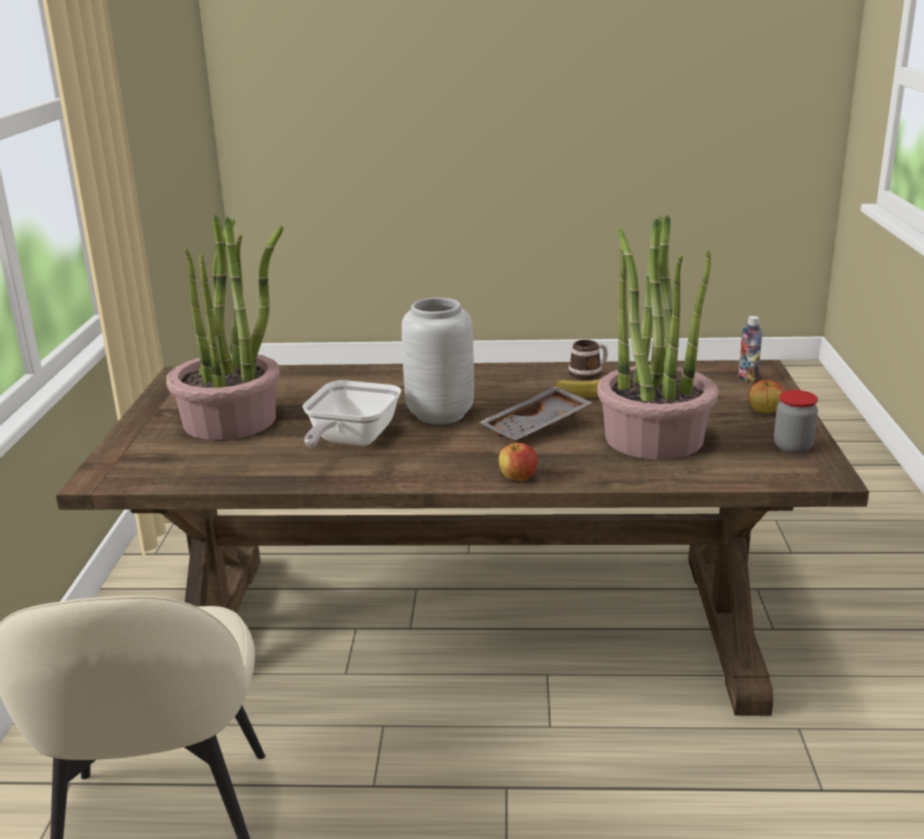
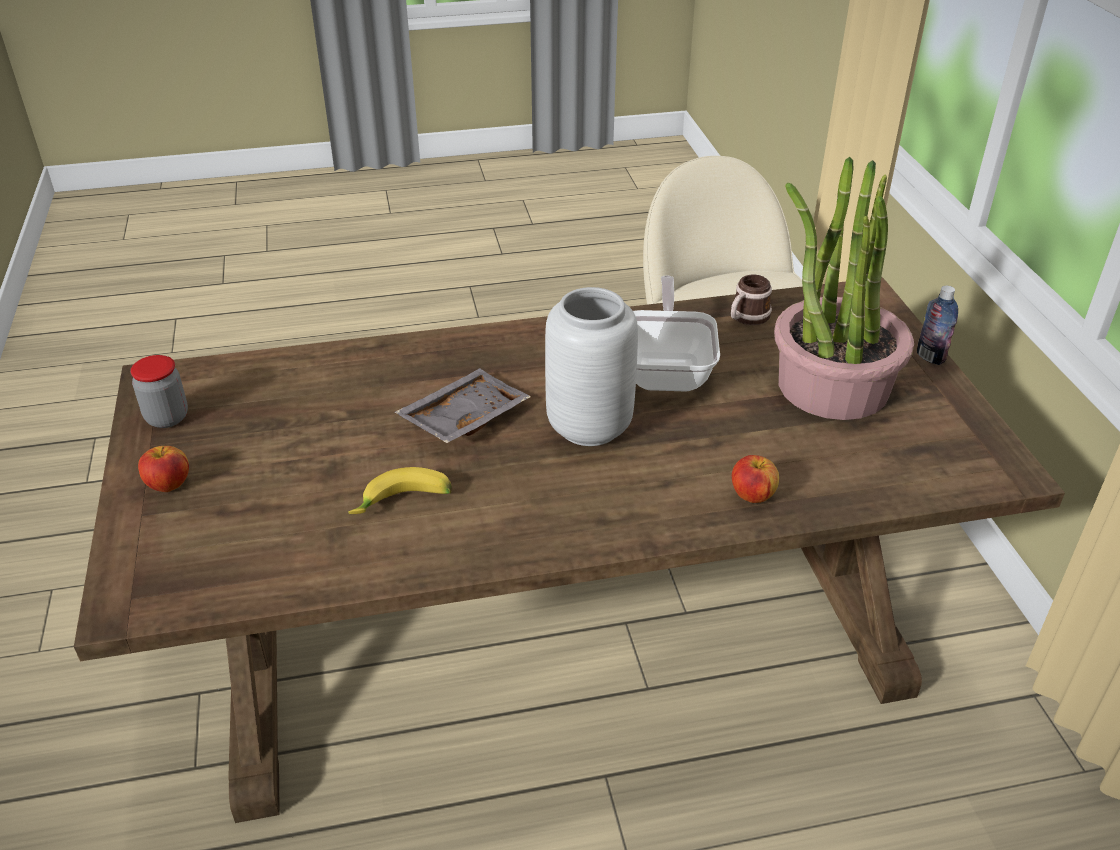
camera: 165 degrees right, 15 degrees up
apple [499,442,537,481] -> apple moved to [732,455,779,503]
mug [568,340,608,380] -> mug moved to [731,274,772,325]
potted plant [597,215,718,460] -> none
bottle [738,316,762,383] -> bottle moved to [917,286,958,365]

